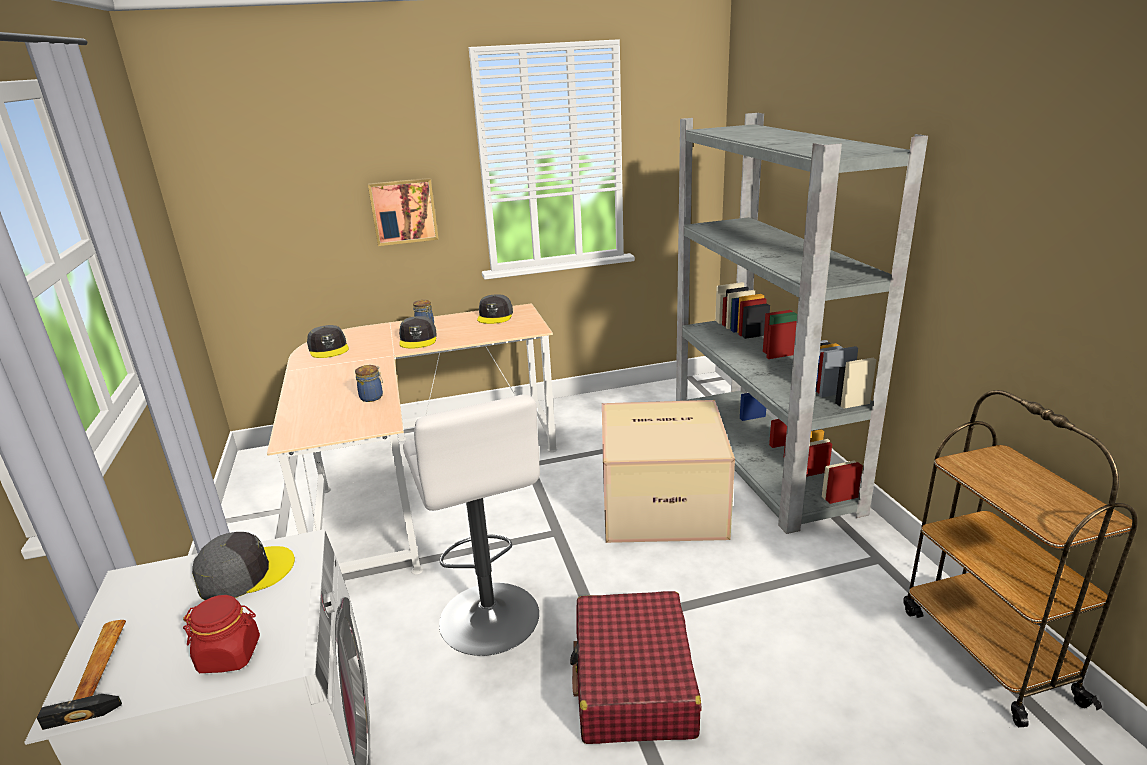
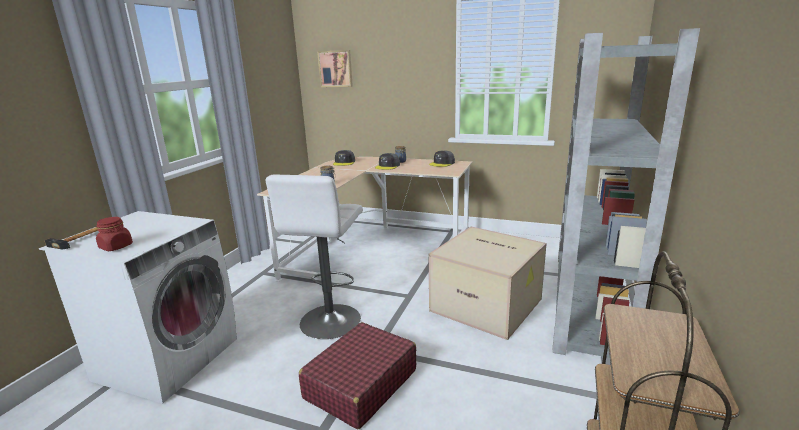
camera: 35 degrees right, 5 degrees down
grey cap [192,532,295,600] -> none
picture [368,178,439,246] -> picture moved to [317,50,353,87]

